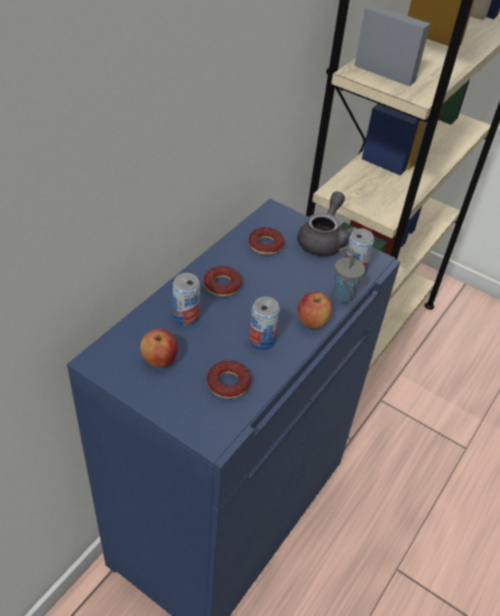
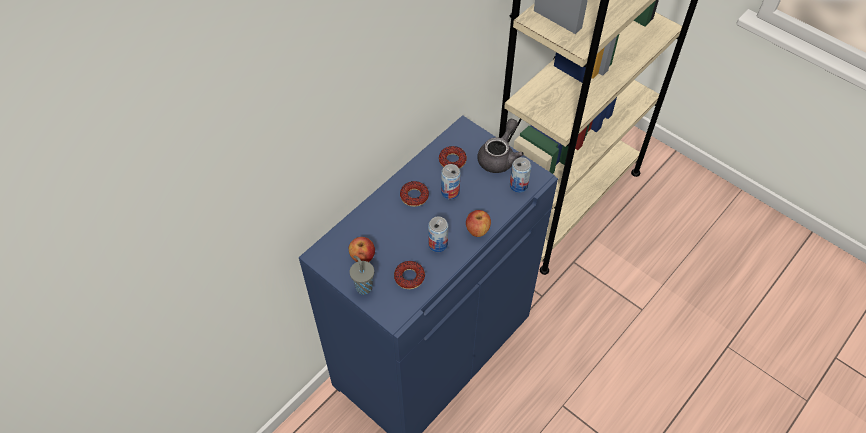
camera: 10 degrees right, 10 degrees up
can [173,273,200,326] -> can moved to [441,164,461,200]
grey cup [334,247,365,303] -> grey cup moved to [350,255,374,294]

